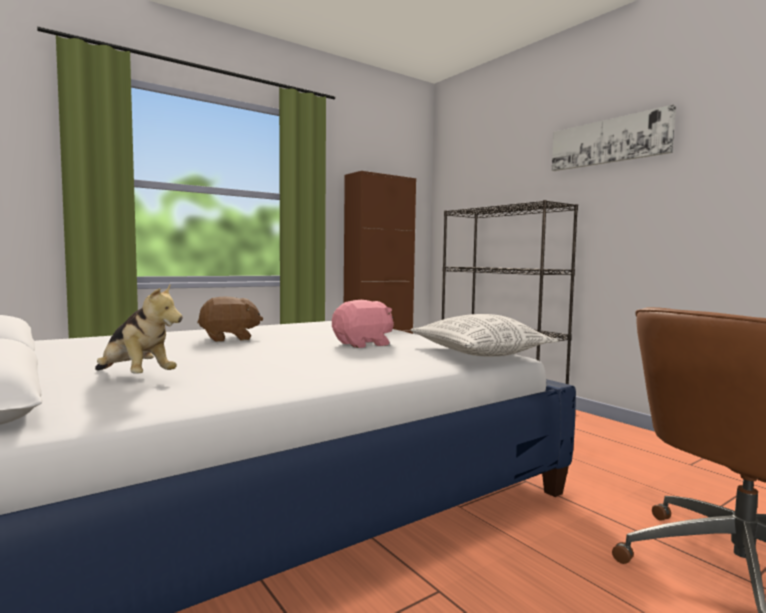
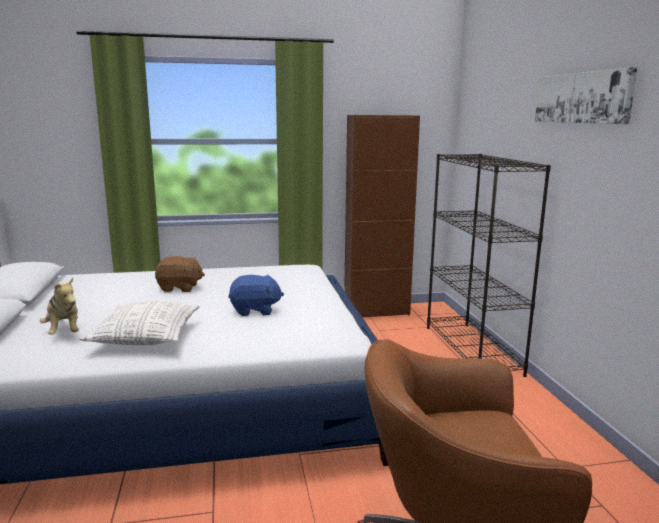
camera: 25 degrees right, 10 degrees up
pink plush toy [332,300,394,348] -> blue plush toy [228,275,284,316]
pillow [410,314,558,356] -> pillow moved to [80,301,200,345]

